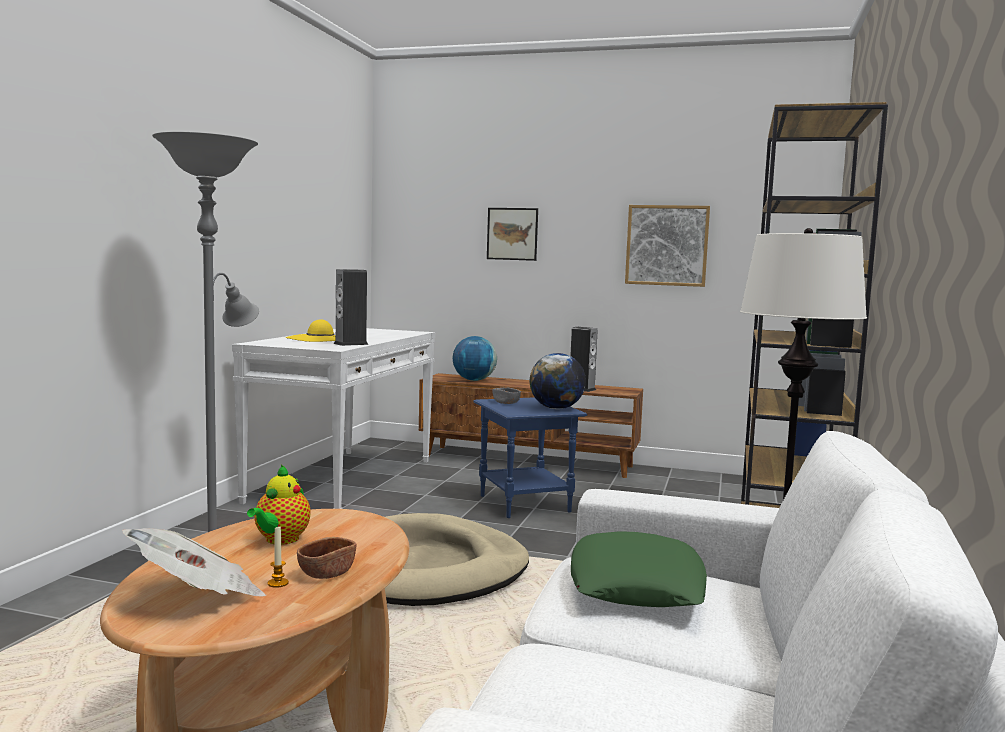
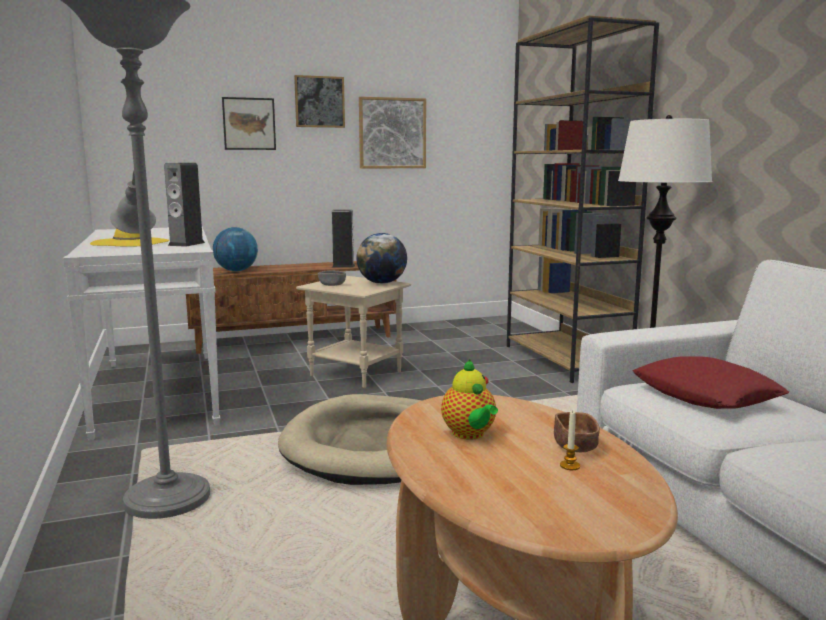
camera: 35 degrees left, 5 degrees up
newspaper [122,528,266,596] -> none
blue side table [473,397,587,518] -> beige side table [296,276,411,388]
green pillow [571,531,707,607] -> red pillow [633,356,789,409]
none -> picture [294,75,345,128]

